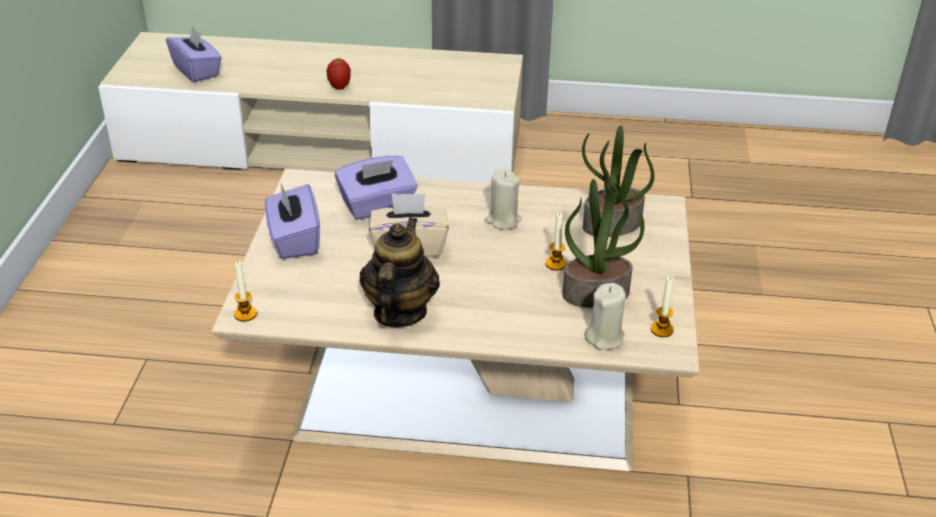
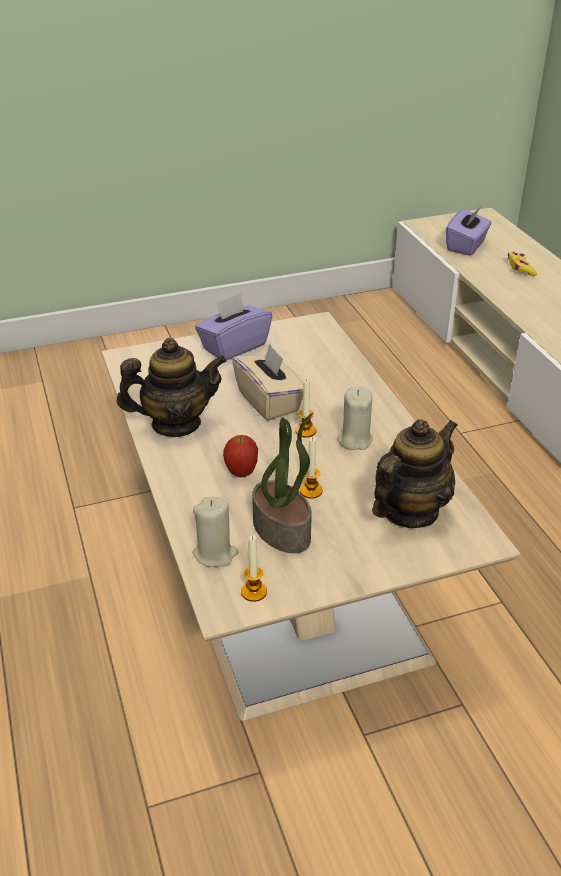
camera: 65 degrees right, 0 degrees up
candle [234,261,257,322] -> candle moved to [295,380,316,438]
apple [326,58,351,90] -> apple moved to [223,435,258,477]
purple tissue box [335,156,418,220] -> none
potted plant [582,126,654,237] -> teapot [372,419,458,528]
none -> yellow game controller [508,252,537,276]

